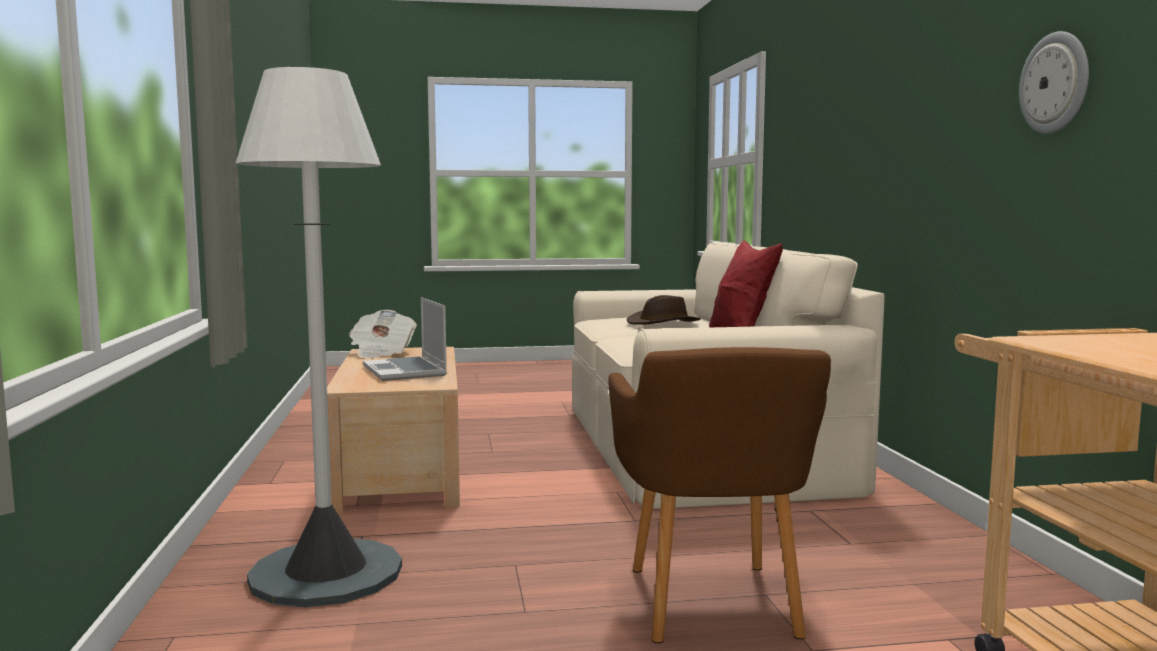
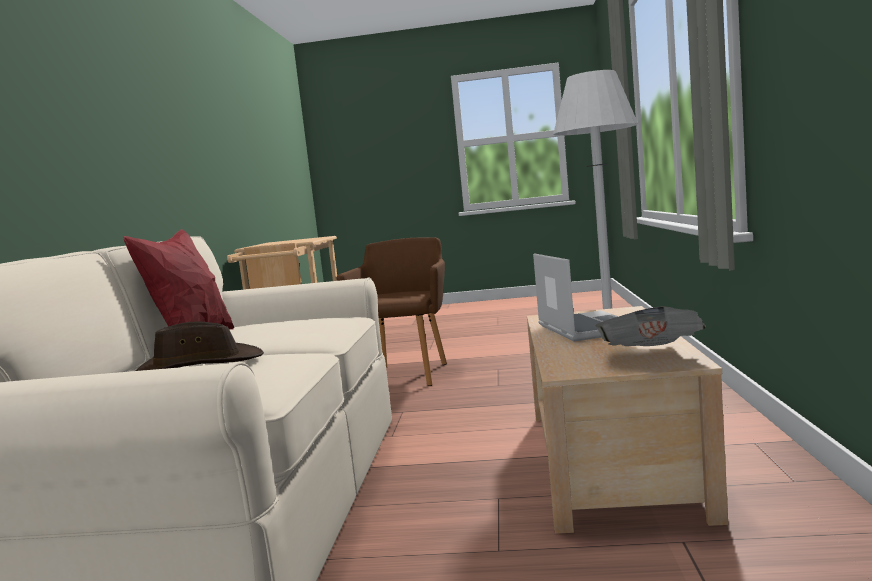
camera: 165 degrees left, 0 degrees up
wall clock [1019,31,1089,134] -> none

